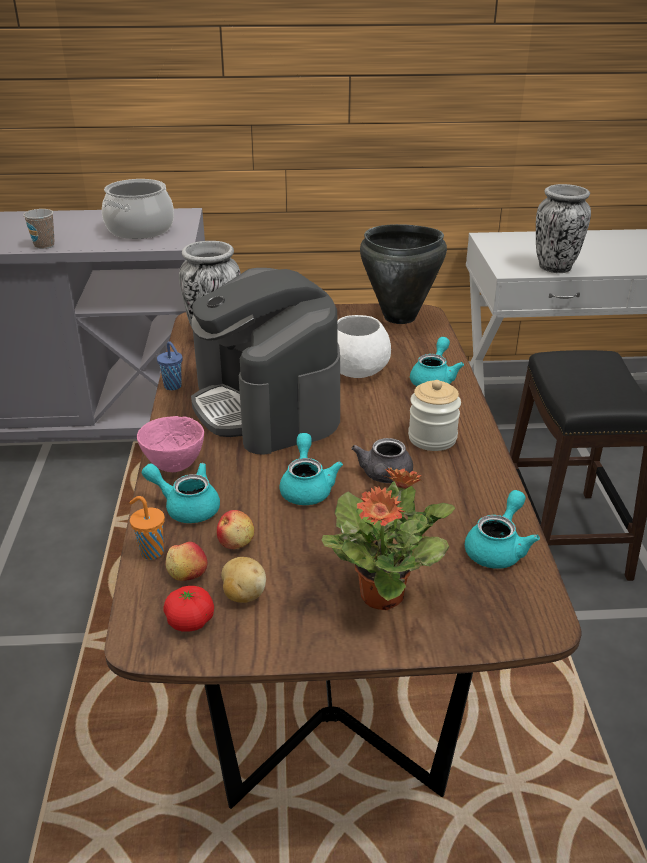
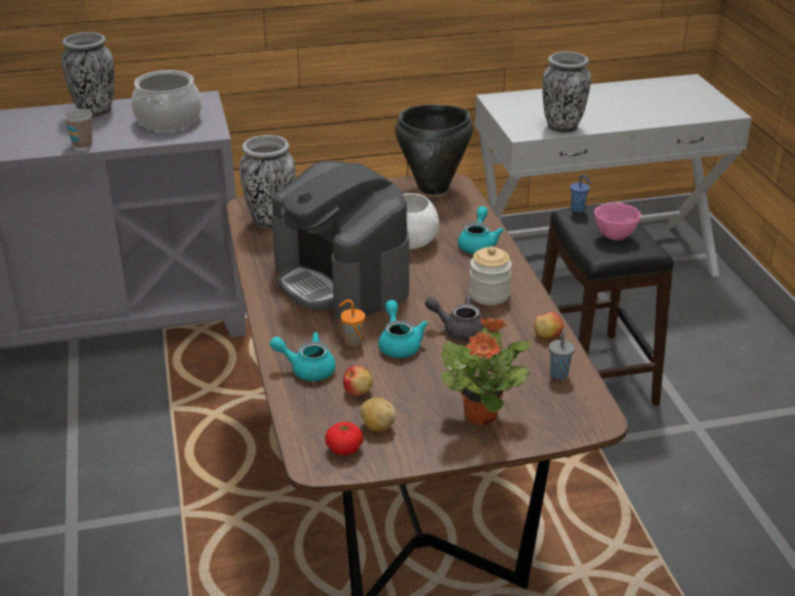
camera: 10 degrees left, 0 degrees up
orange cup [129,496,165,560] -> orange cup moved to [339,299,365,347]
pink bowl [137,416,204,472] -> pink bowl moved to [594,203,641,240]
blue cup [157,341,183,390] -> blue cup moved to [570,175,591,212]
apple [166,542,207,581] -> apple moved to [534,311,564,339]
grey teapot [352,438,413,483] -> grey teapot turned 105 degrees clockwise [425,296,485,341]
turquoise teapot [465,490,540,569] -> grey cup [549,329,575,379]
none -> vase [61,32,114,117]

